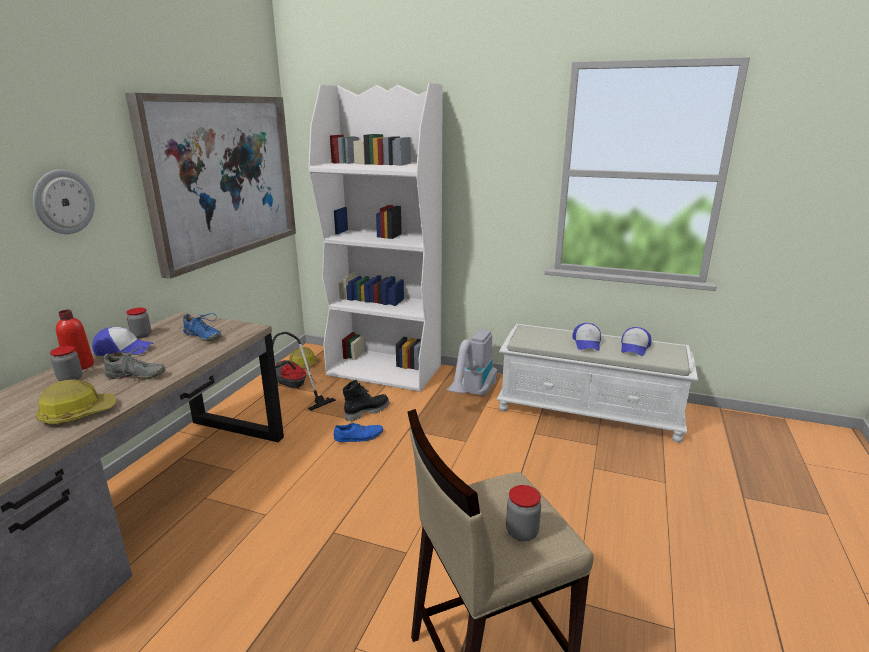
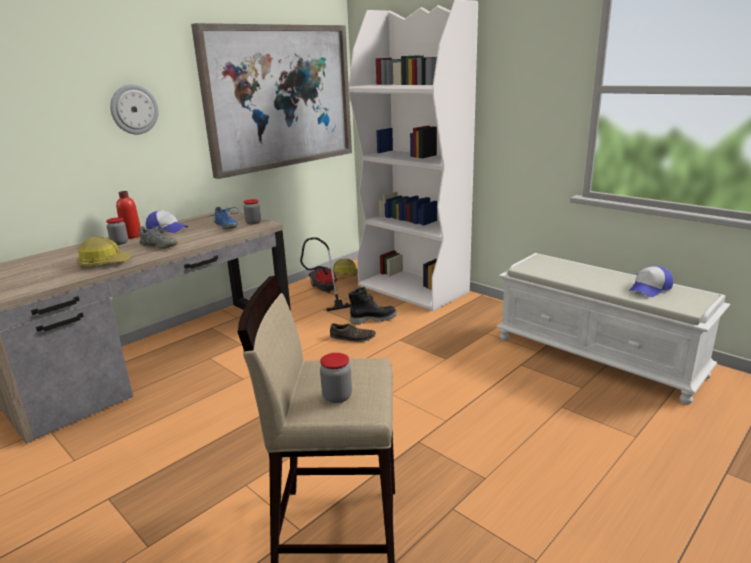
camera: 25 degrees right, 0 degrees up
jar [126,308,151,338] -> jar moved to [244,199,261,224]
blue shoe [334,423,383,442] -> brown shoe [330,323,376,342]
vacuum cleaner [446,329,497,396] -> none
cap [573,323,601,351] -> none

